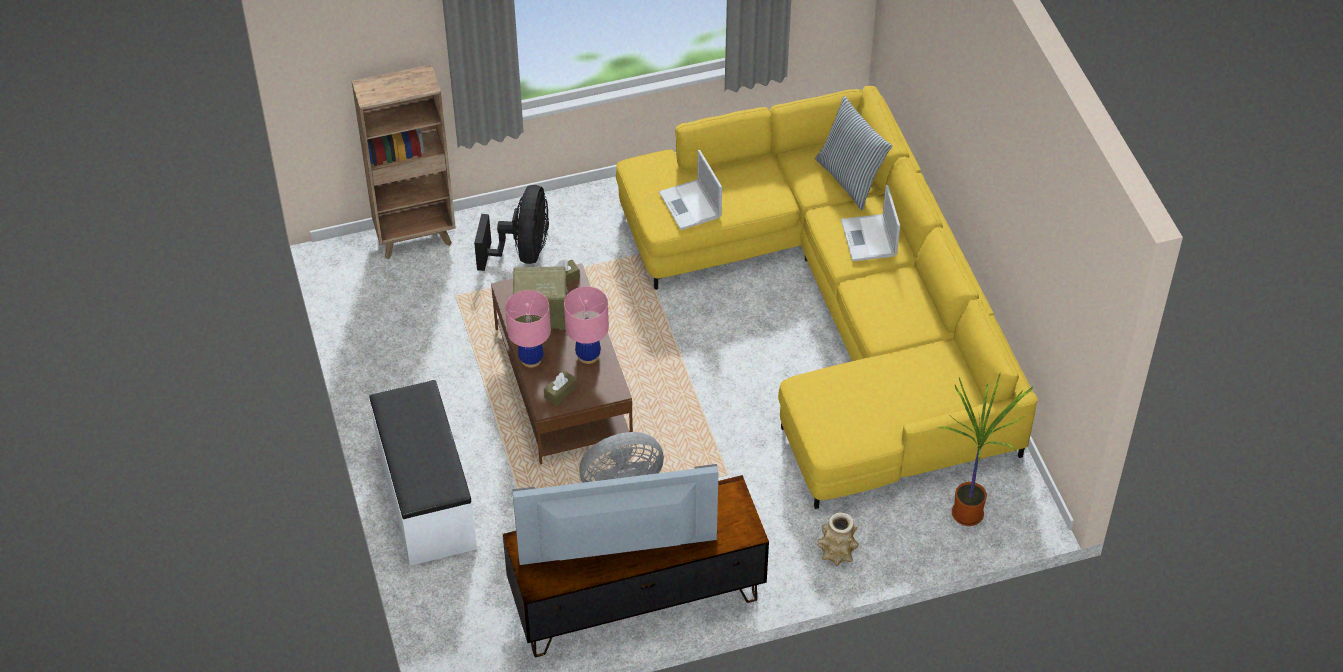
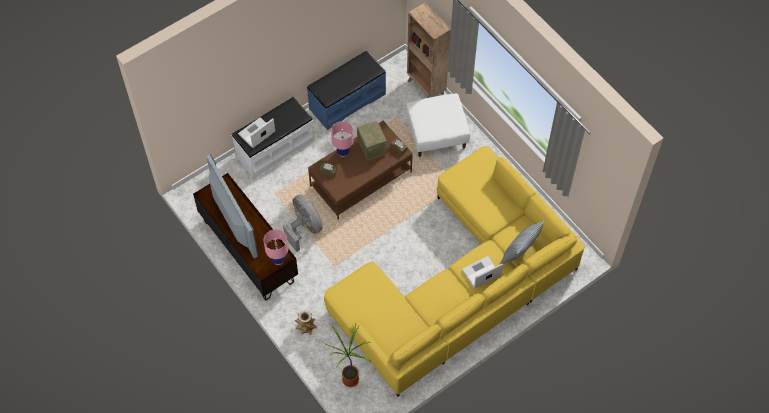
camera: 70 degrees right, 10 degrees up
black fan [474,185,549,271] -> white ottoman [406,94,470,157]
pink table lamp [564,287,609,364] -> pink table lamp moved to [264,229,288,265]
laptop [659,150,722,230] -> laptop moved to [238,117,275,148]
none -> blue bench [307,51,386,130]

